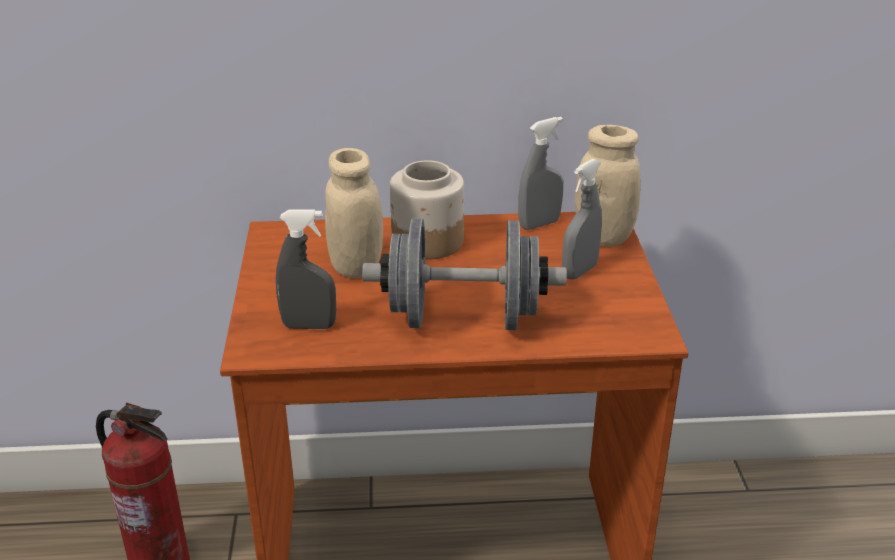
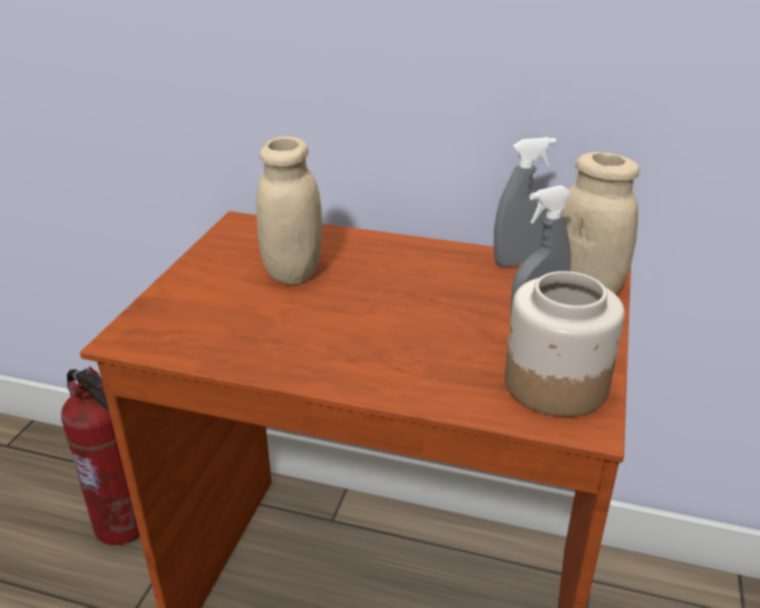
camera: 20 degrees right, 0 degrees up
grey spray bottle [276,209,336,329] -> none
grey dumbbell [362,219,567,330] -> none
jar [390,160,464,260] -> jar moved to [505,271,625,417]

